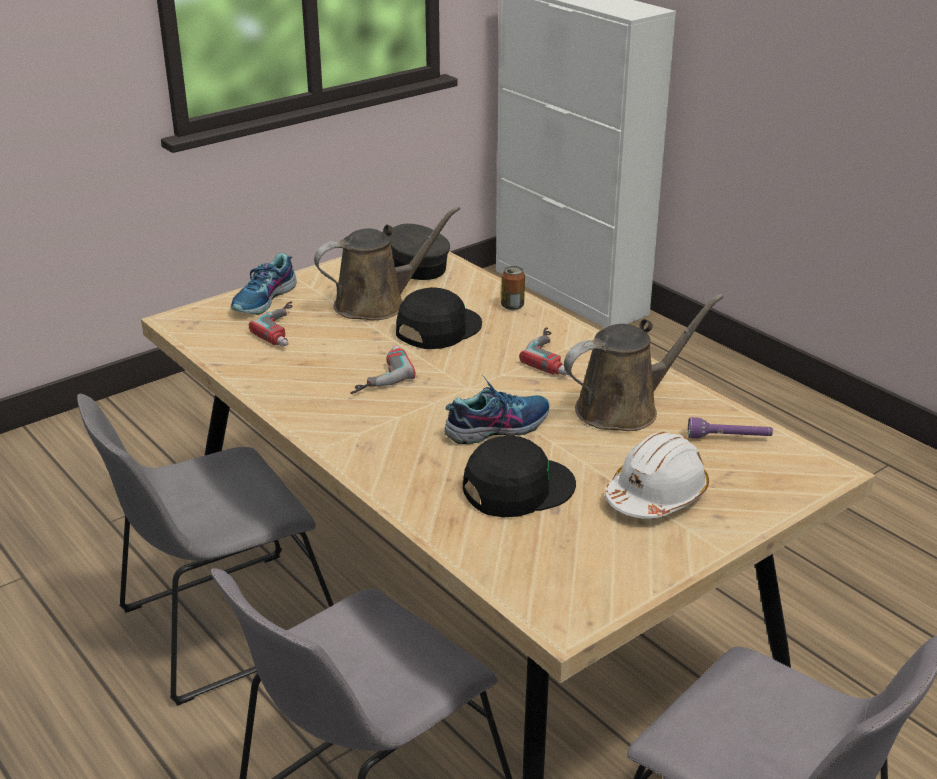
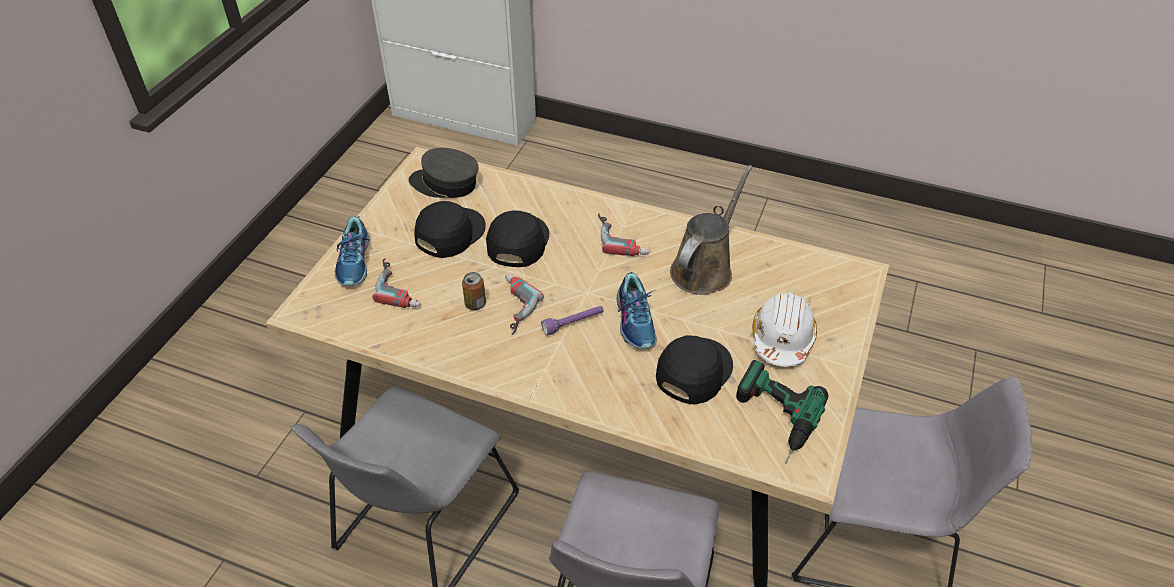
camera: 30 degrees left, 15 degrees up
brown watering can [314,206,460,320] -> black cap [414,201,486,258]
shoe [444,376,550,444] -> shoe turned 135 degrees clockwise [616,272,657,349]
can [501,266,525,310] -> can moved to [462,272,486,310]
purple flashlight [688,417,773,438] -> purple flashlight moved to [541,306,604,336]
none -> power drill [736,360,828,464]

